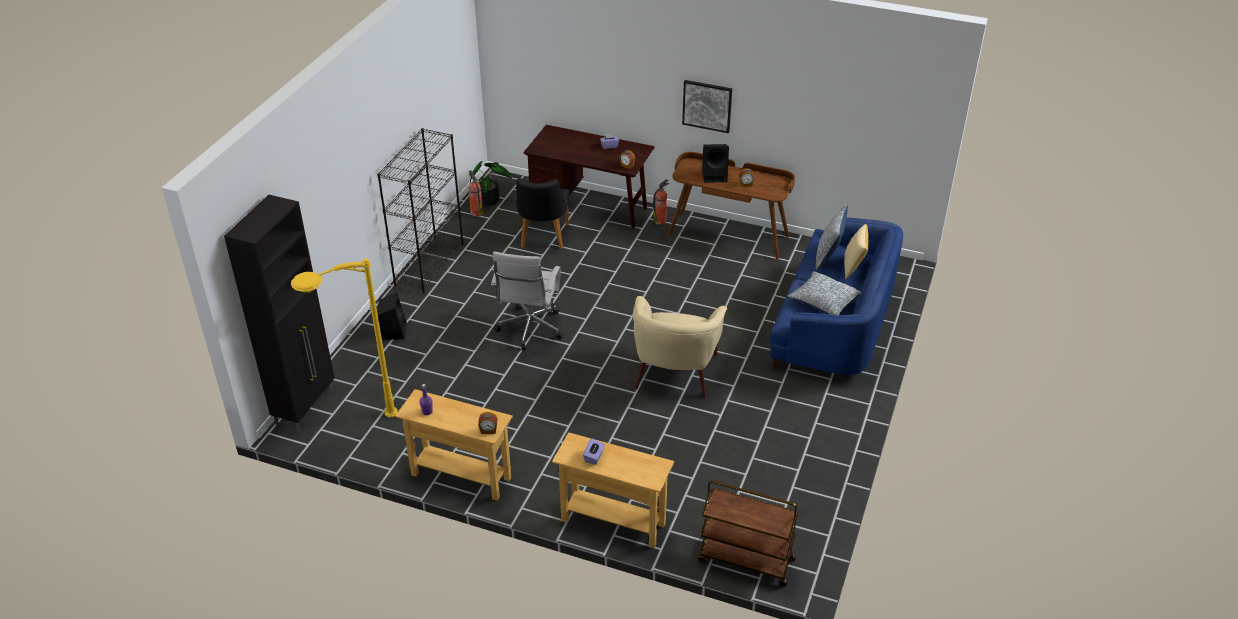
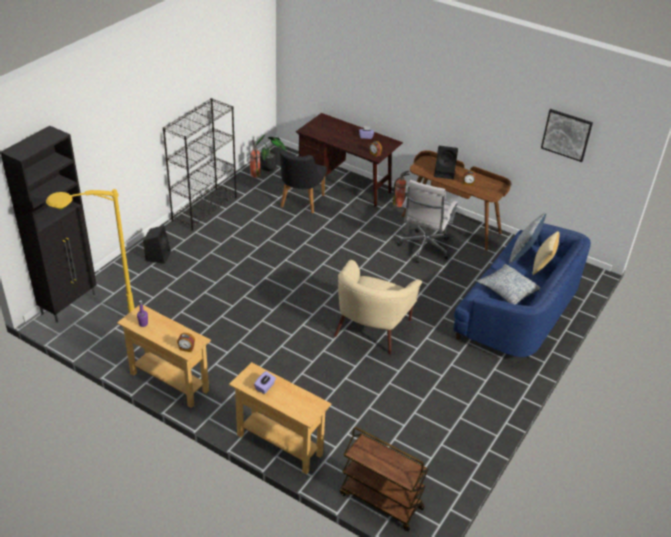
camera: 10 degrees right, 0 degrees up
white office chair [491,252,563,351] -> white office chair moved to [397,180,457,263]
picture [682,80,732,133] -> picture moved to [541,109,593,162]

